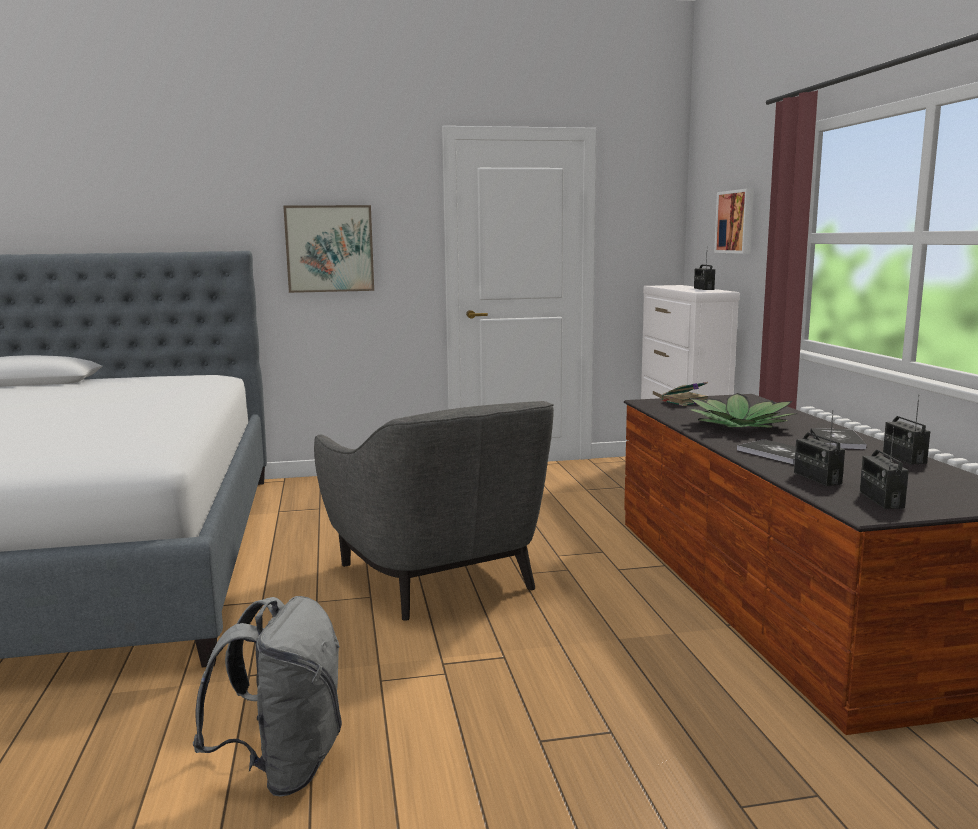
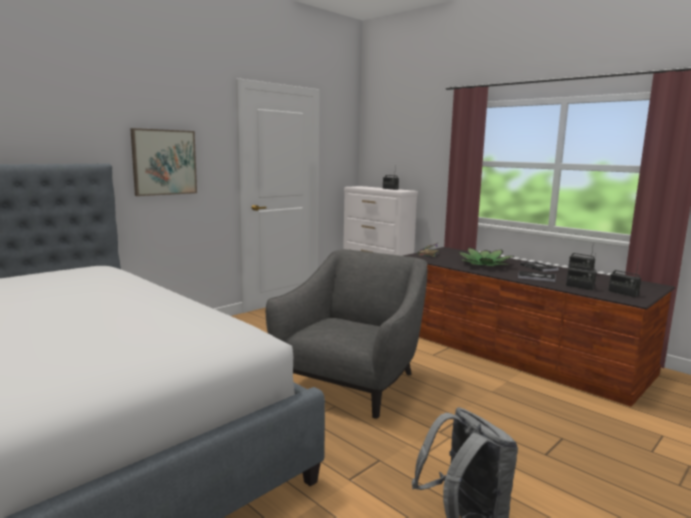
camera: 35 degrees left, 0 degrees up
grey armchair [314,401,554,620] -> grey armchair turned 90 degrees counterclockwise [266,249,428,419]
picture [714,189,754,254] -> none

